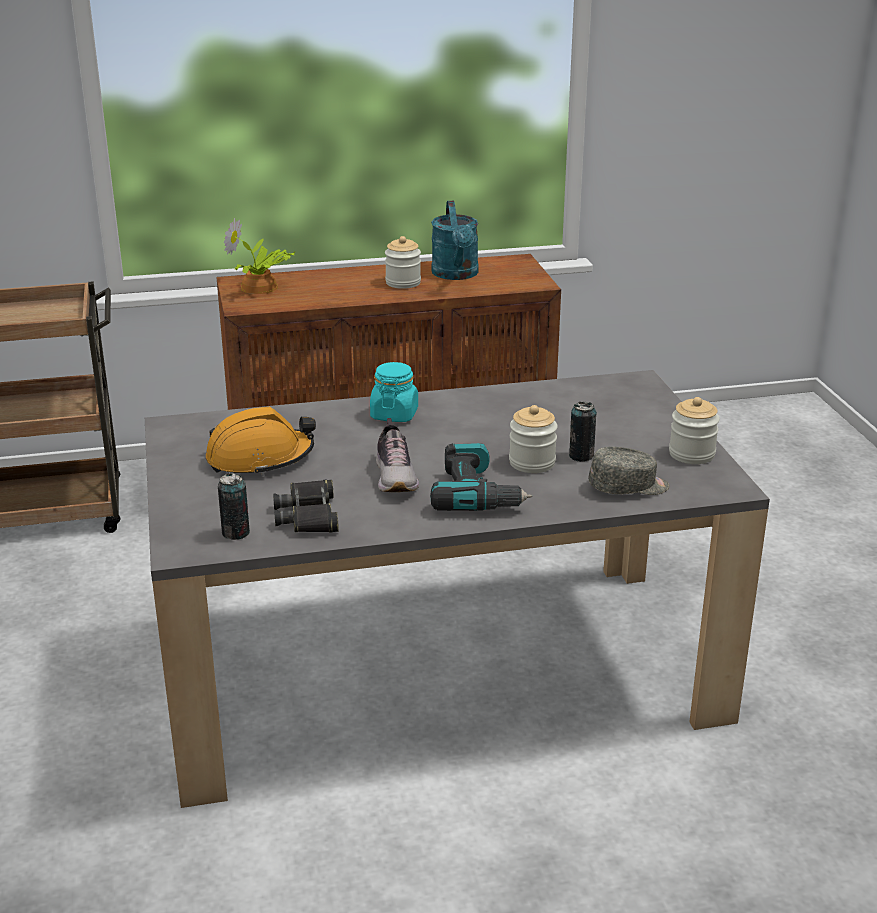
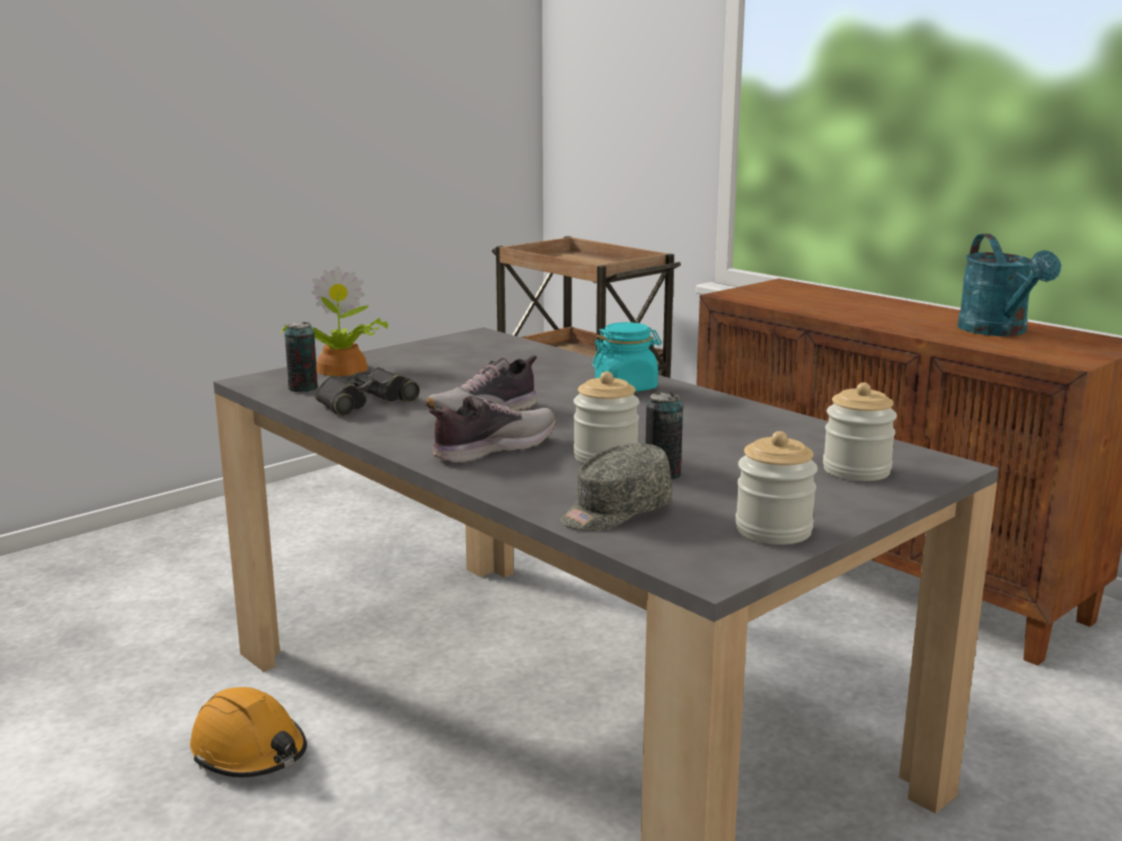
camera: 60 degrees right, 10 degrees down
orange hard hat [206,407,316,476] -> orange hard hat moved to [190,687,307,777]
potted plant [224,218,295,294] -> potted plant moved to [280,266,388,376]
jar [385,236,421,289] -> jar moved to [823,382,897,481]
power drill [430,443,532,511] -> shoe [429,396,556,463]
turquoise watering can [431,201,479,280] -> turquoise watering can turned 60 degrees counterclockwise [957,234,1061,336]
grey cap [589,447,670,495] -> grey cap turned 90 degrees clockwise [561,443,672,531]

